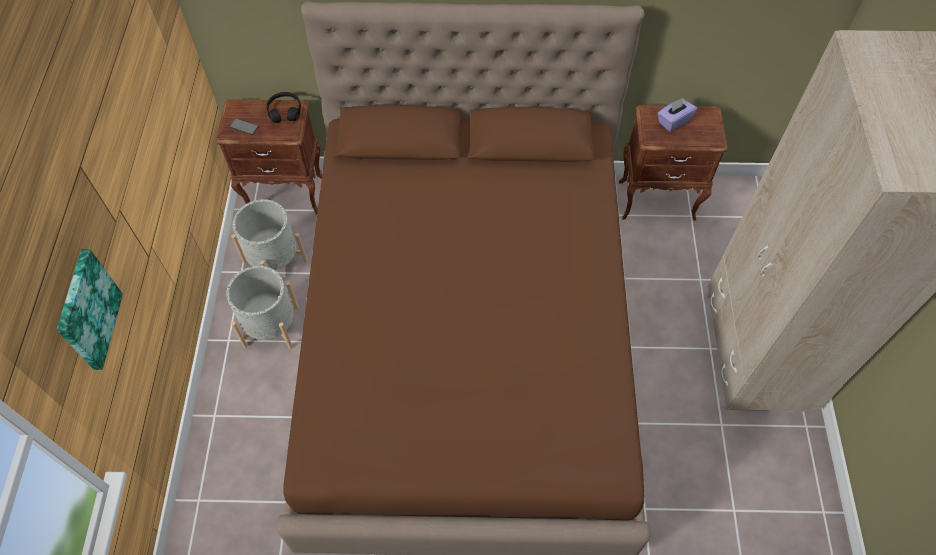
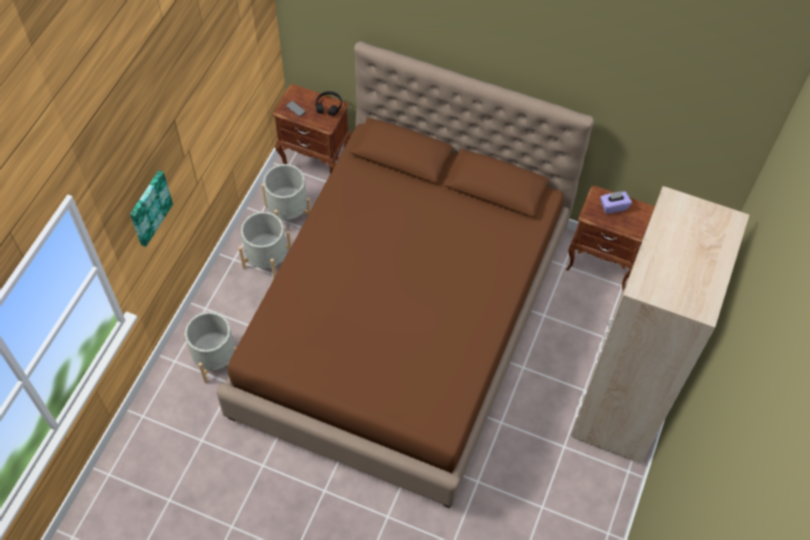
camera: 20 degrees right, 0 degrees up
none -> grey planter [184,312,237,383]

